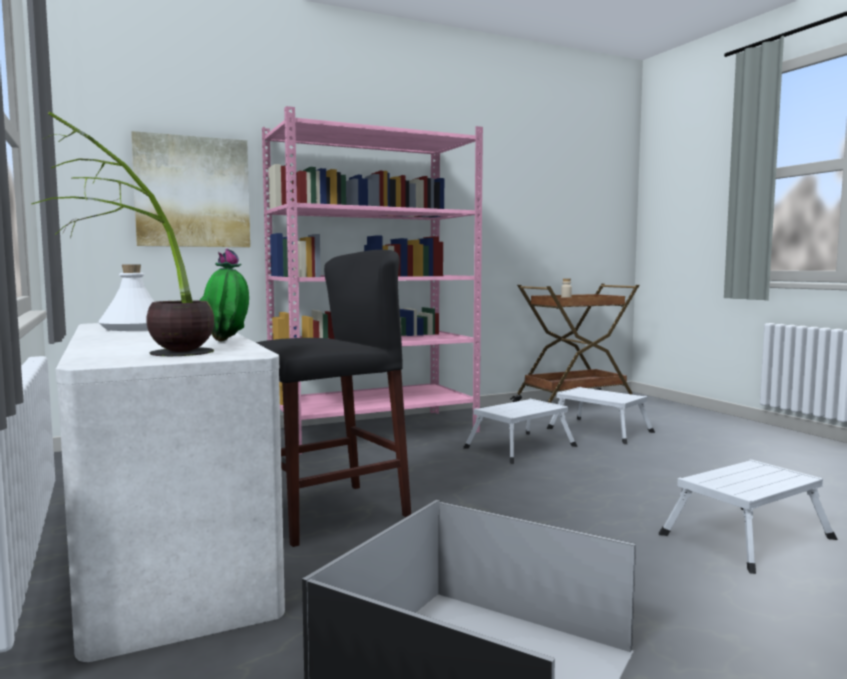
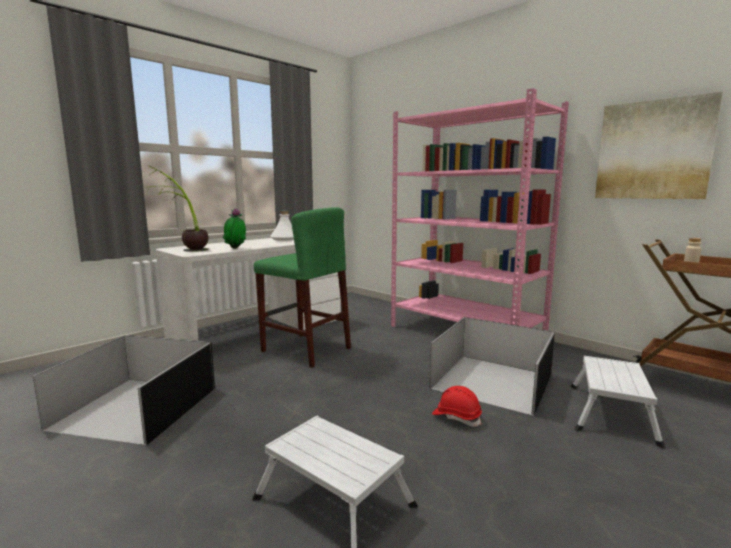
camera: 70 degrees right, 5 degrees up
picture [131,131,250,247] -> picture moved to [595,92,723,199]
black stool [256,250,411,547] -> green stool [254,207,351,368]
white step ladder [463,399,578,464] -> black storage box [430,317,555,416]
none -> red hard hat [432,386,482,427]

